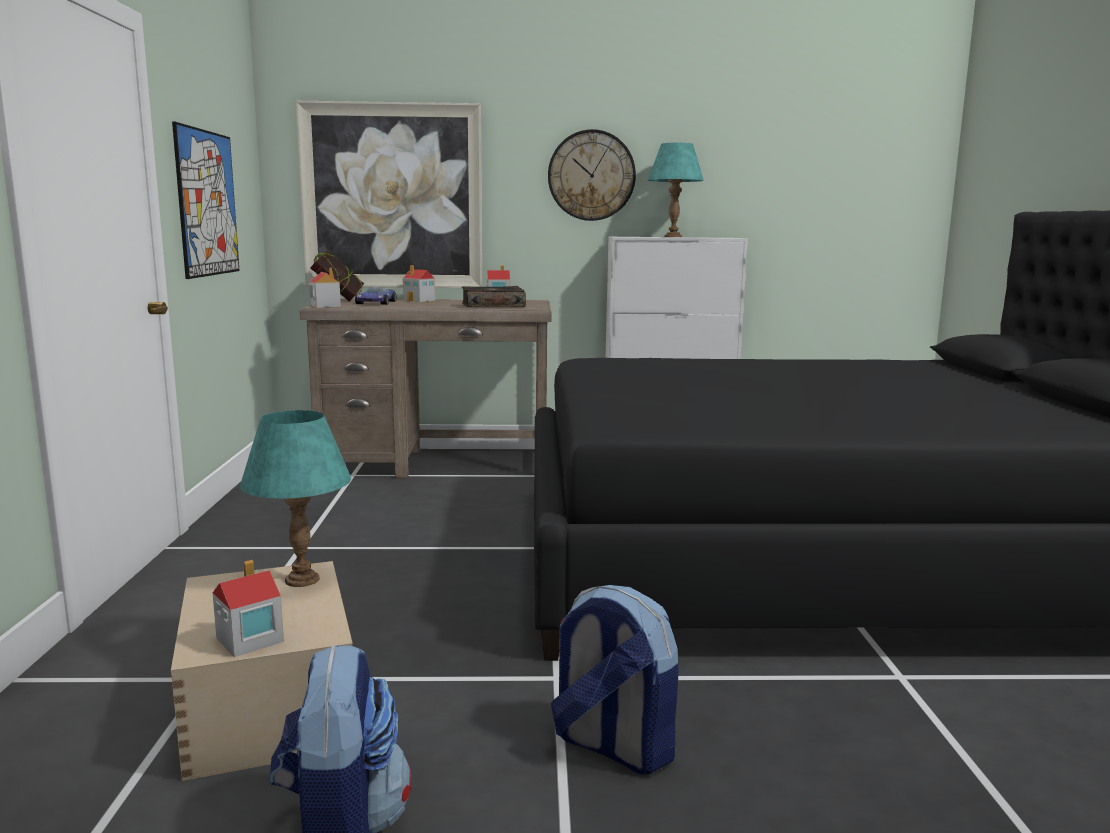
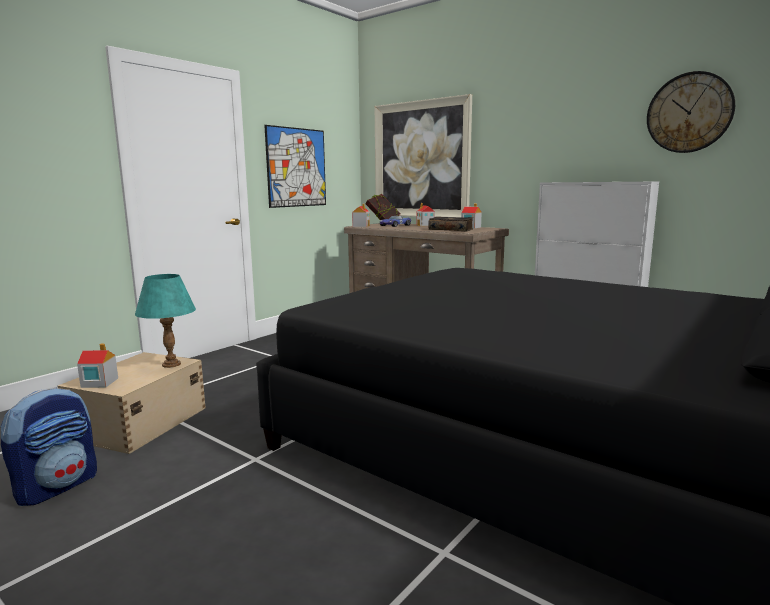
camera: 40 degrees right, 0 degrees up
wall clock [548,129,636,221] -> wall clock moved to [647,71,735,153]
backpack [551,585,679,774] -> none
turquoise table lamp [648,143,704,237] -> none

